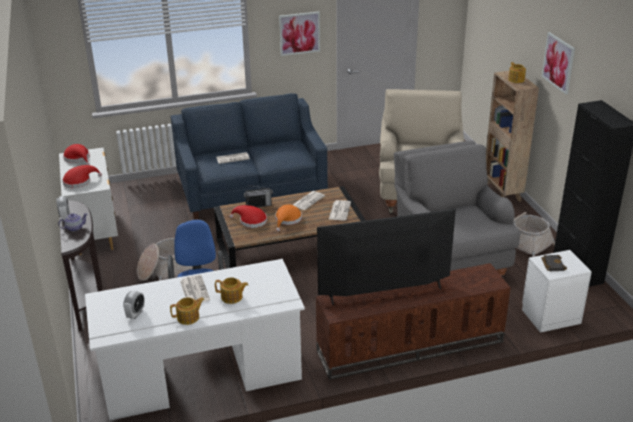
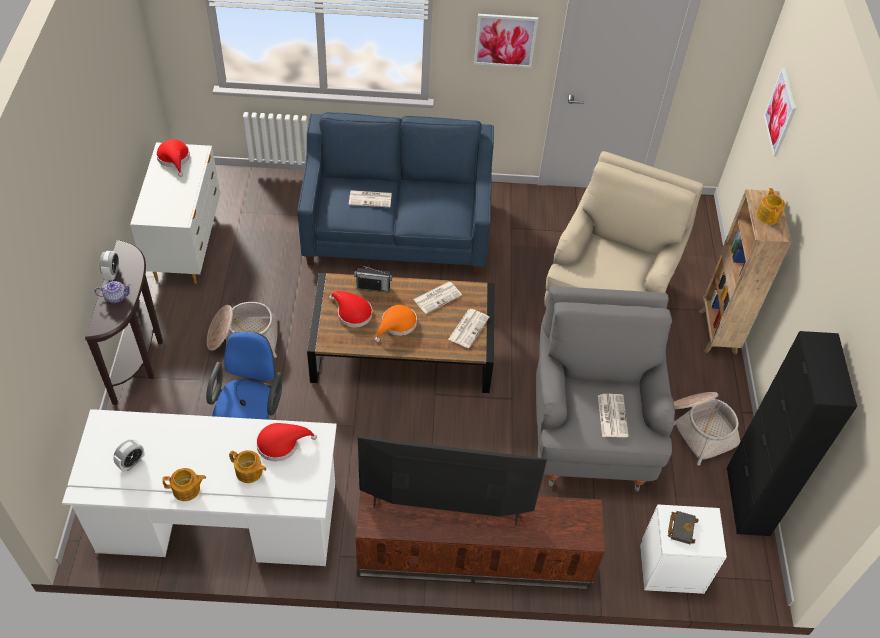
camera: 15 degrees right, 20 degrees up
red hat [62,165,102,188] -> red hat moved to [256,423,317,461]
newspaper [180,275,210,303] -> newspaper moved to [598,394,629,437]
picture [541,32,575,94] -> picture moved to [764,67,796,157]

